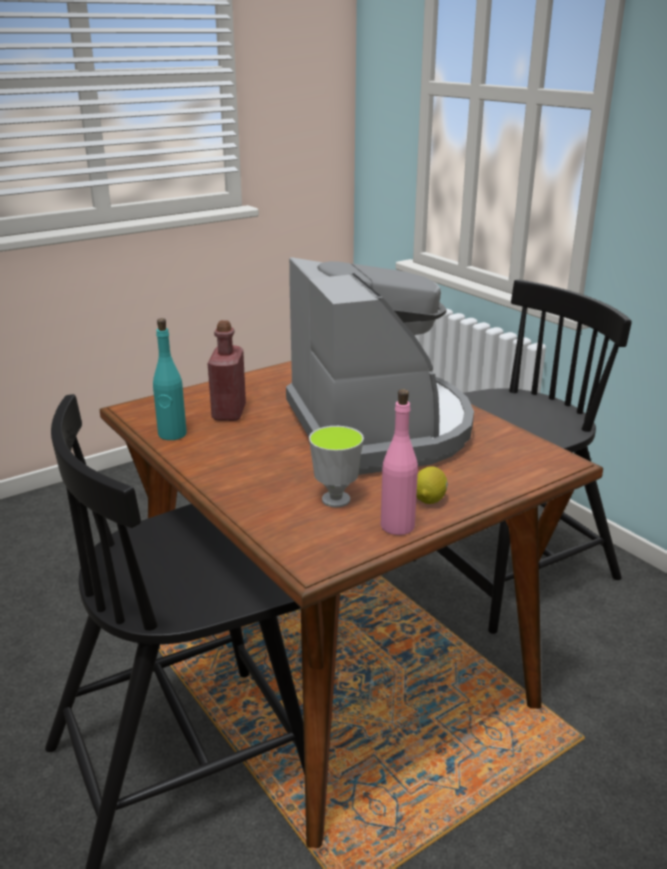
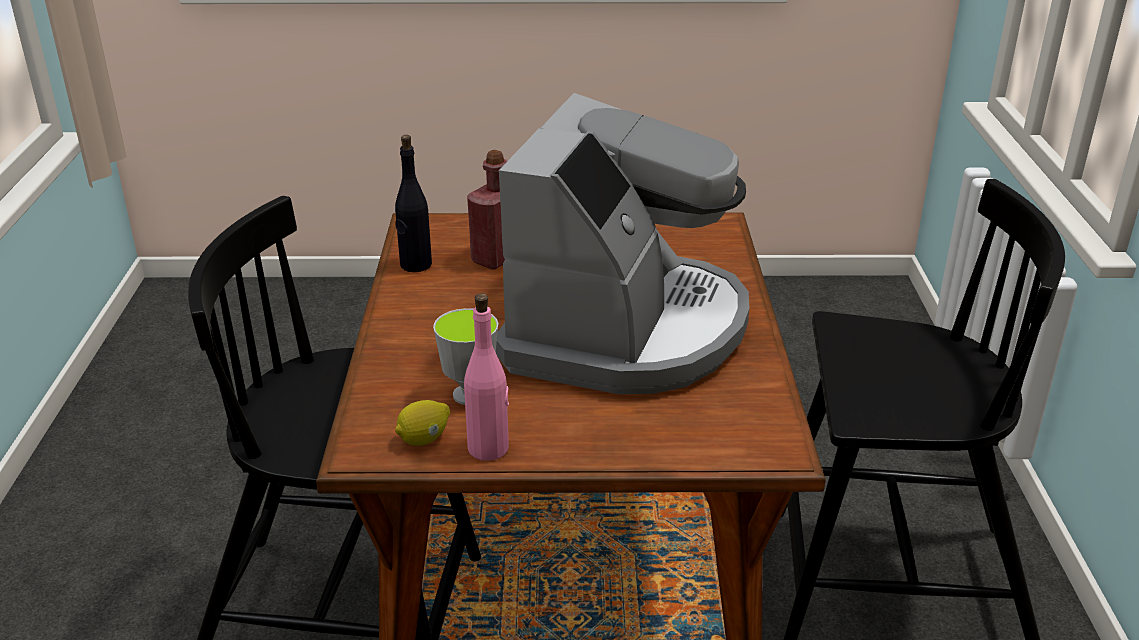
camera: 35 degrees right, 5 degrees up
turquoise bottle [153,318,187,440] -> black bottle [395,135,432,272]
lemon [416,467,448,504] -> lemon moved to [395,400,450,446]

